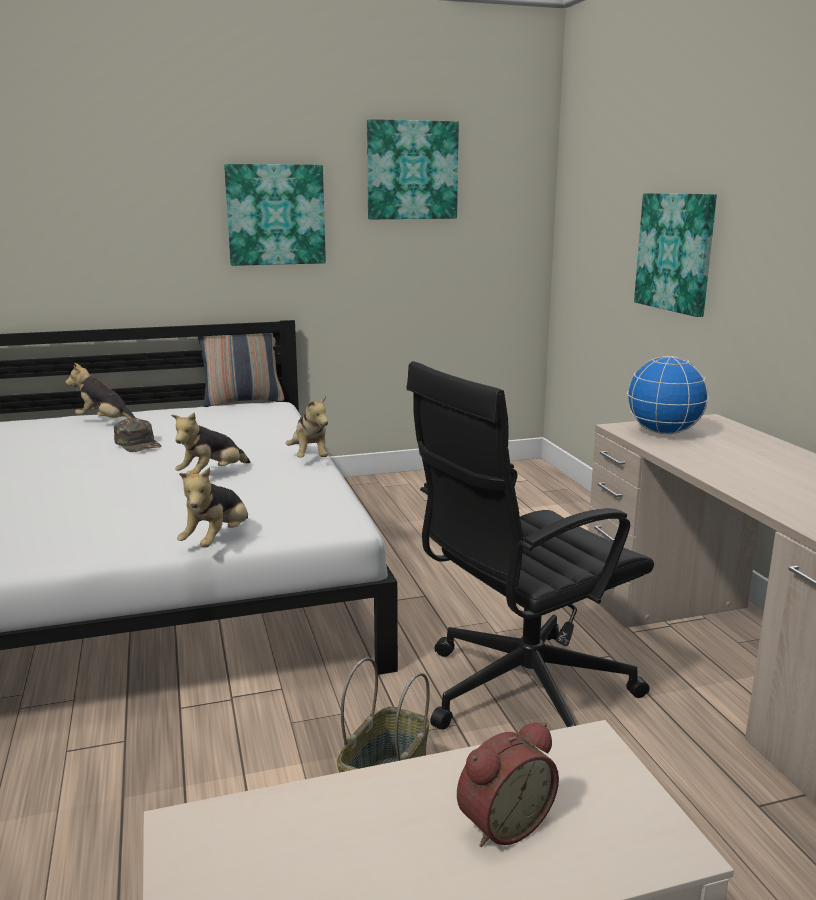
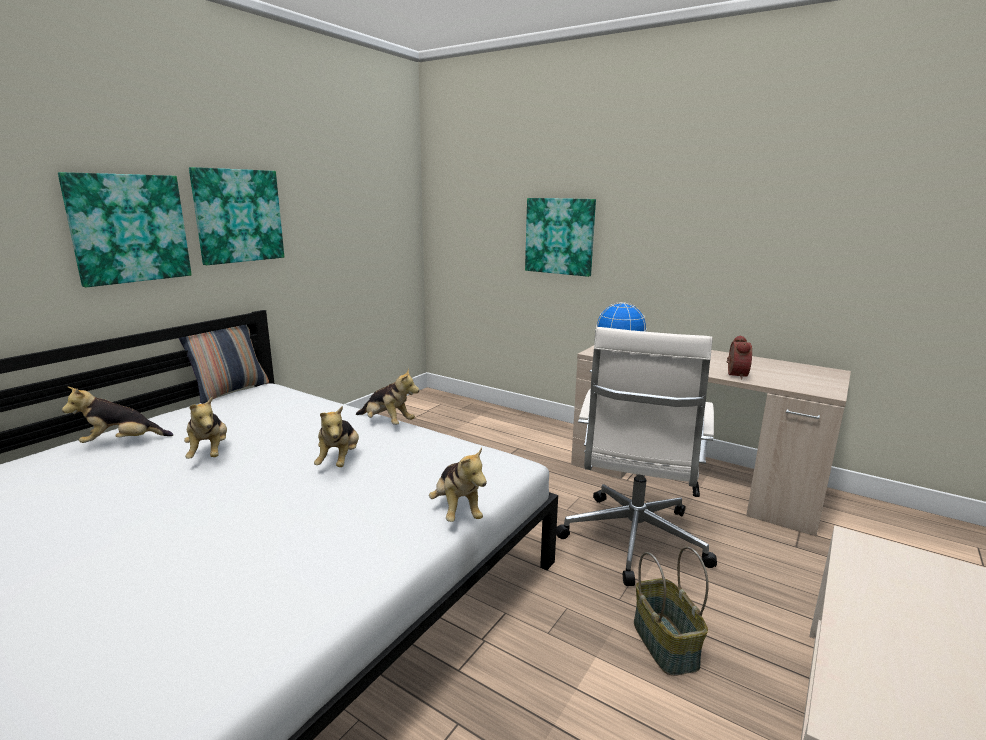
camera: 40 degrees left, 0 degrees up
green cap [114,418,161,452] -> plush toy [184,397,227,459]
picture [367,119,459,219] -> picture moved to [58,172,192,287]
black office chair [406,361,654,730] -> white office chair [556,327,717,586]
alarm clock [457,722,559,847] -> alarm clock moved to [727,335,752,380]

